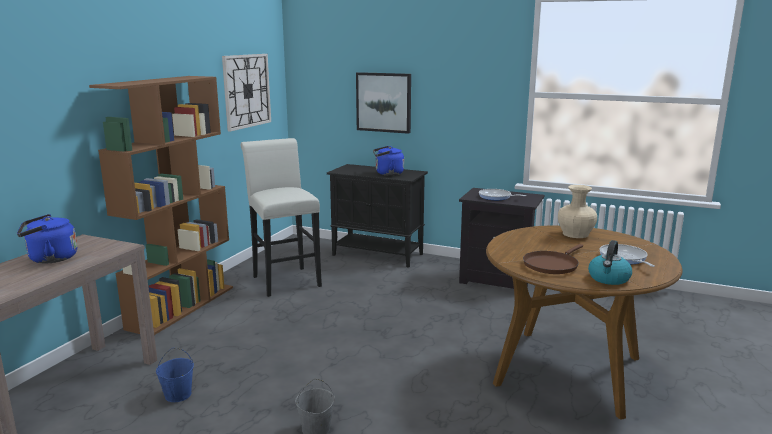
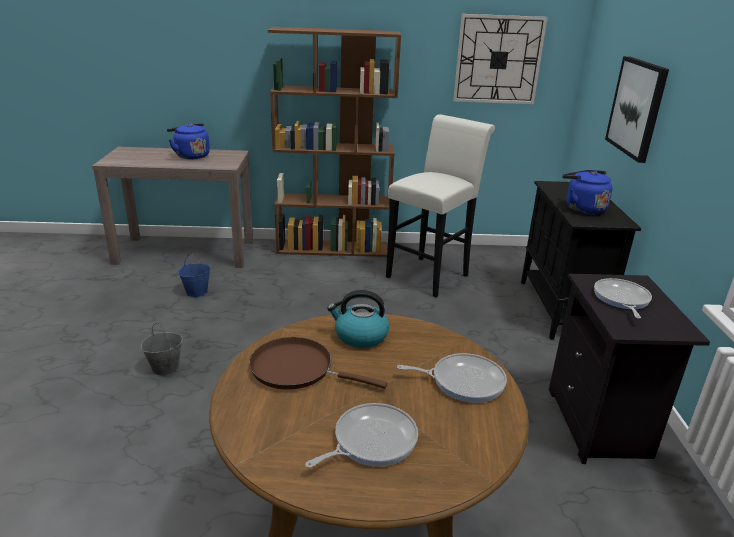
camera: 65 degrees right, 10 degrees up
beige vase [558,185,597,238] -> frying pan [397,353,507,403]
kettle [588,240,632,285] -> kettle moved to [327,290,389,348]

